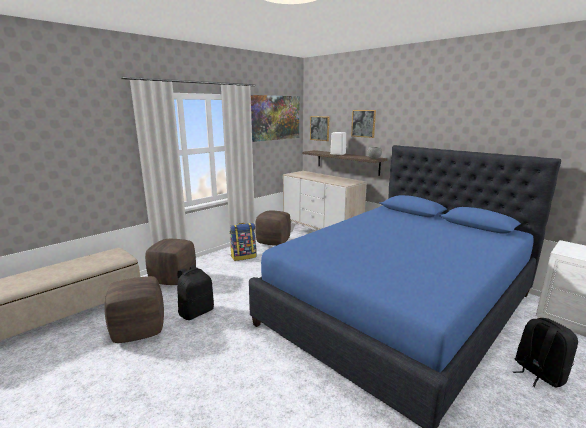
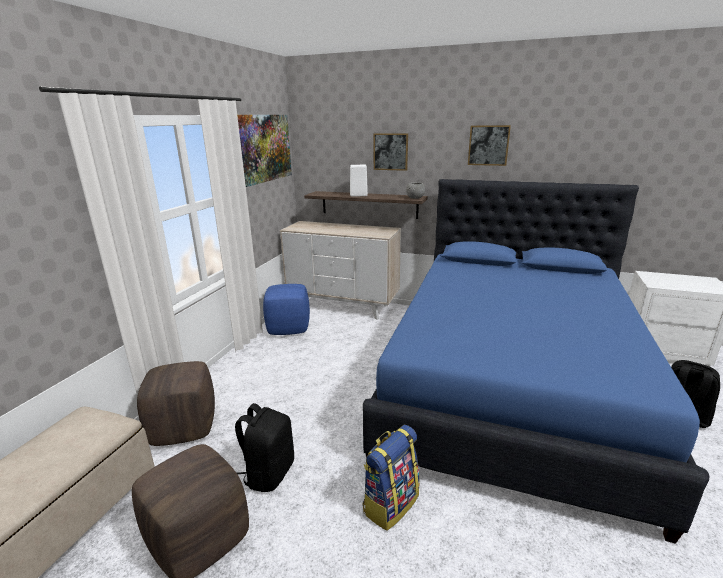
camera: 25 degrees left, 5 degrees up
backpack [230,223,256,261] -> backpack moved to [363,425,420,531]
brown ottoman [255,210,291,246] -> blue ottoman [263,284,310,335]
picture [310,116,329,141] -> picture moved to [468,125,511,166]

